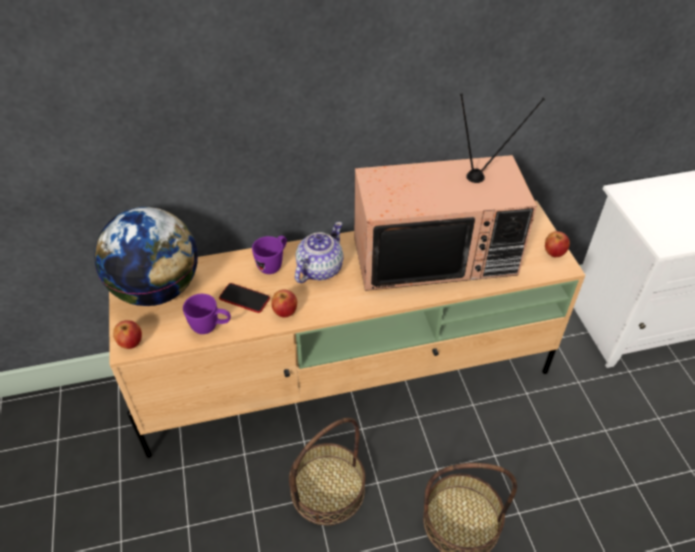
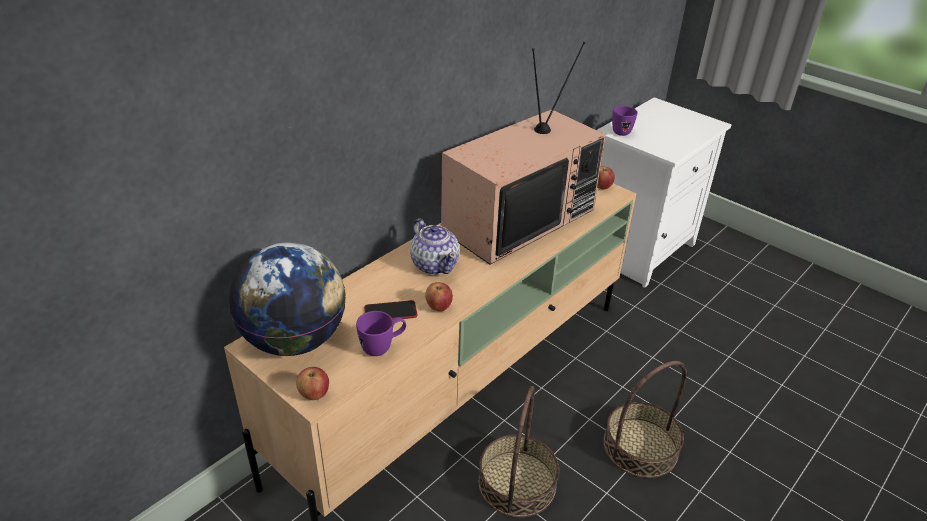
camera: 35 degrees left, 10 degrees down
purple mug [252,236,287,274] -> purple mug moved to [612,106,638,136]
teapot [295,222,344,283] -> teapot turned 150 degrees clockwise [410,219,459,275]

